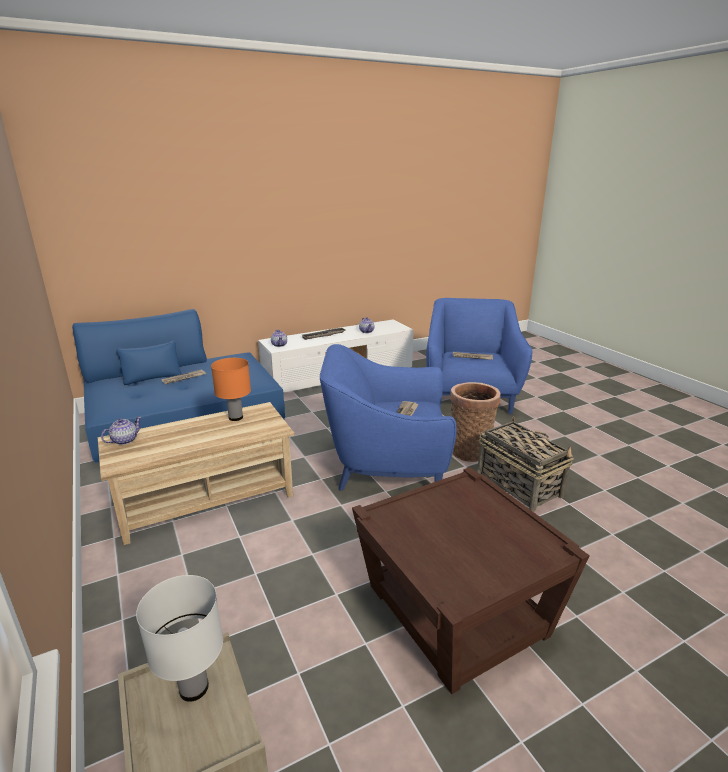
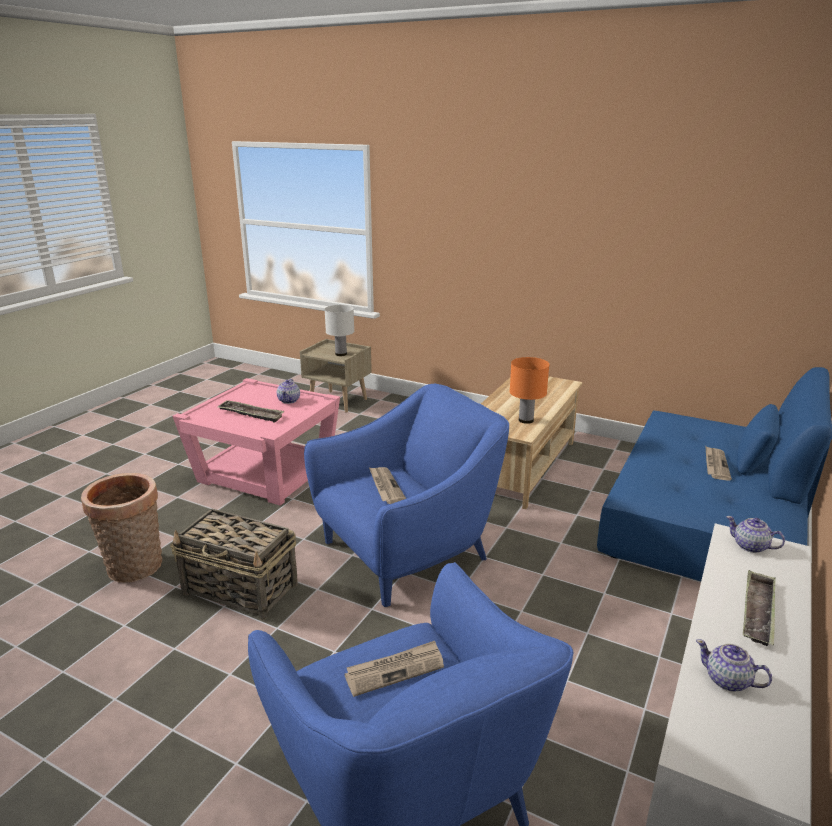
camera: 145 degrees right, 0 degrees up
teapot [101,417,141,445] -> teapot moved to [277,379,300,404]
brown side table [352,467,590,694] -> pink side table [172,378,340,506]
basket [450,382,501,462] -> basket moved to [81,473,162,583]
none -> tray [218,400,284,423]

